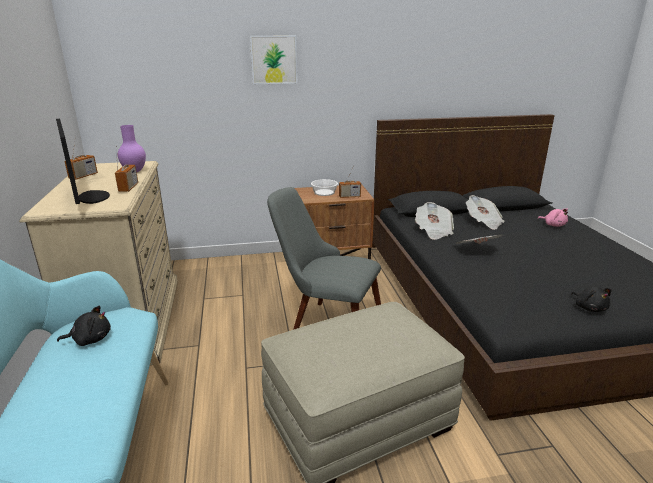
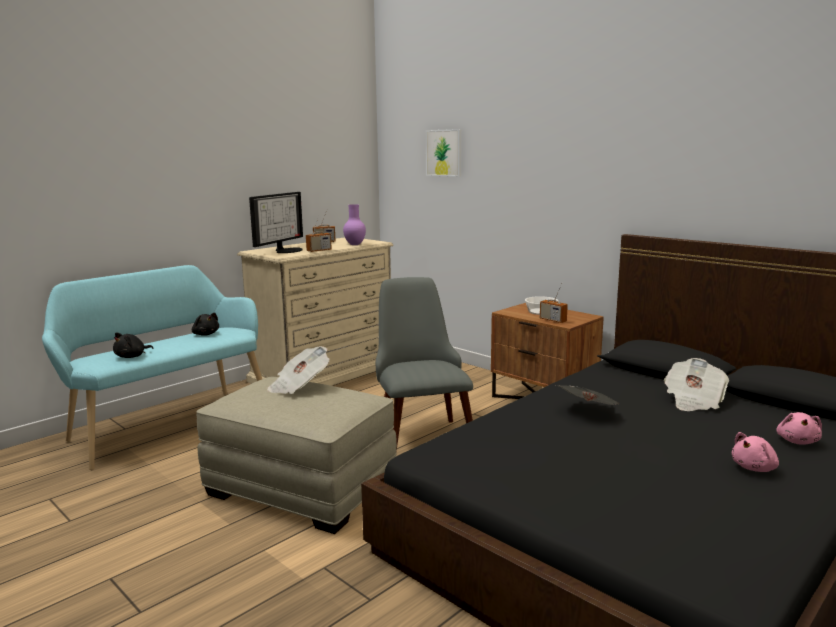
camera: 55 degrees right, 10 degrees down
picture [250,35,298,84] -> picture moved to [426,129,461,177]
newspaper [415,202,454,240] -> newspaper moved to [267,346,329,394]
black plush toy [571,286,612,312] -> black plush toy moved to [113,332,153,358]
none -> pink plush toy [731,432,779,472]

